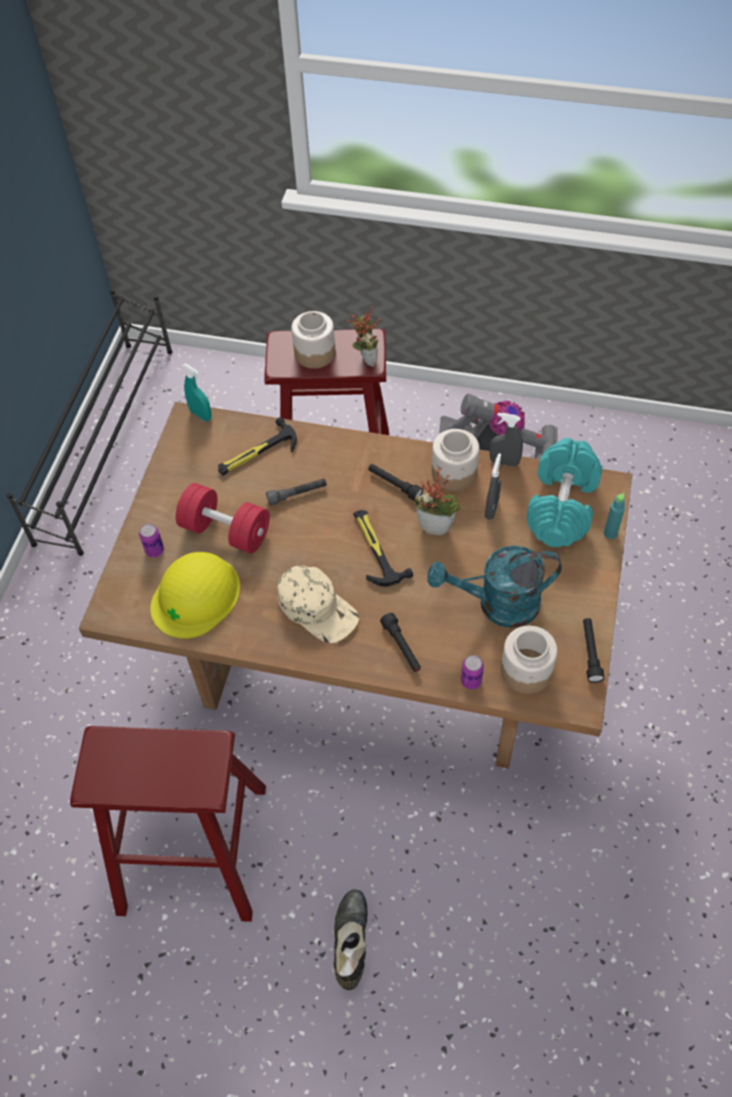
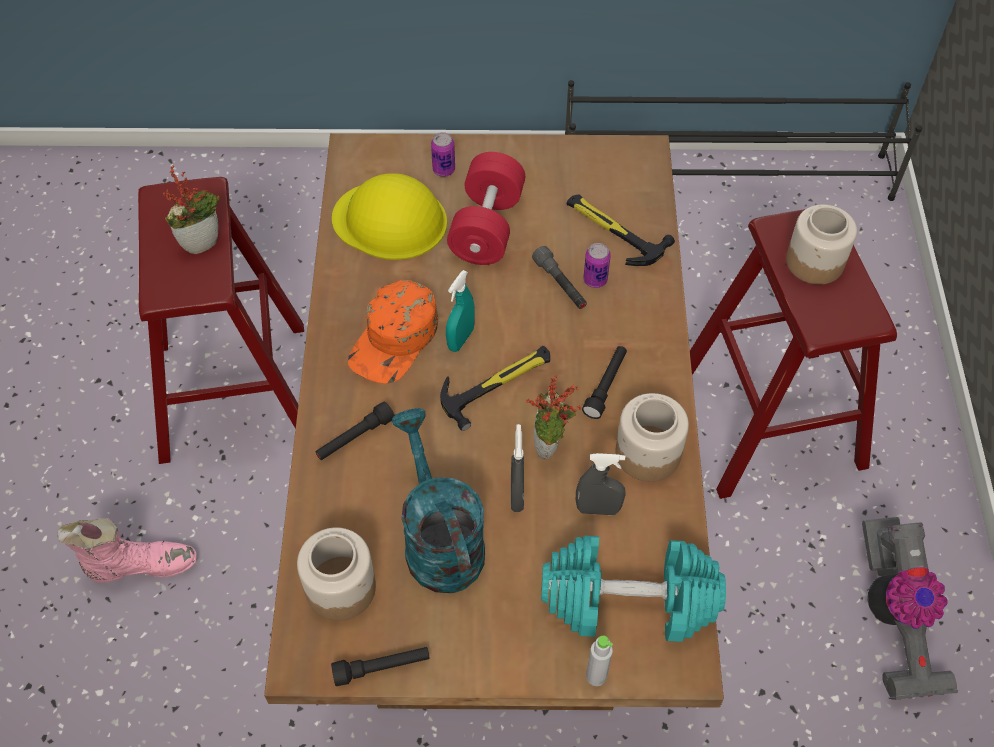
camera: 75 degrees right, 0 degrees up
turquoise spray bottle [182,364,212,421] -> turquoise spray bottle moved to [446,270,475,352]
beige cap [277,565,359,643] -> orange cap [348,279,438,384]
black boot [334,889,367,990] -> pink boot [58,518,197,583]
potted plant [346,306,381,367] -> potted plant moved to [163,166,220,254]
can [461,655,484,690] -> can moved to [583,243,611,288]
grey spray bottle [490,413,523,467] -> grey spray bottle moved to [511,424,524,512]
turquoise bottle [604,493,625,539] -> grey bottle [586,636,613,686]

